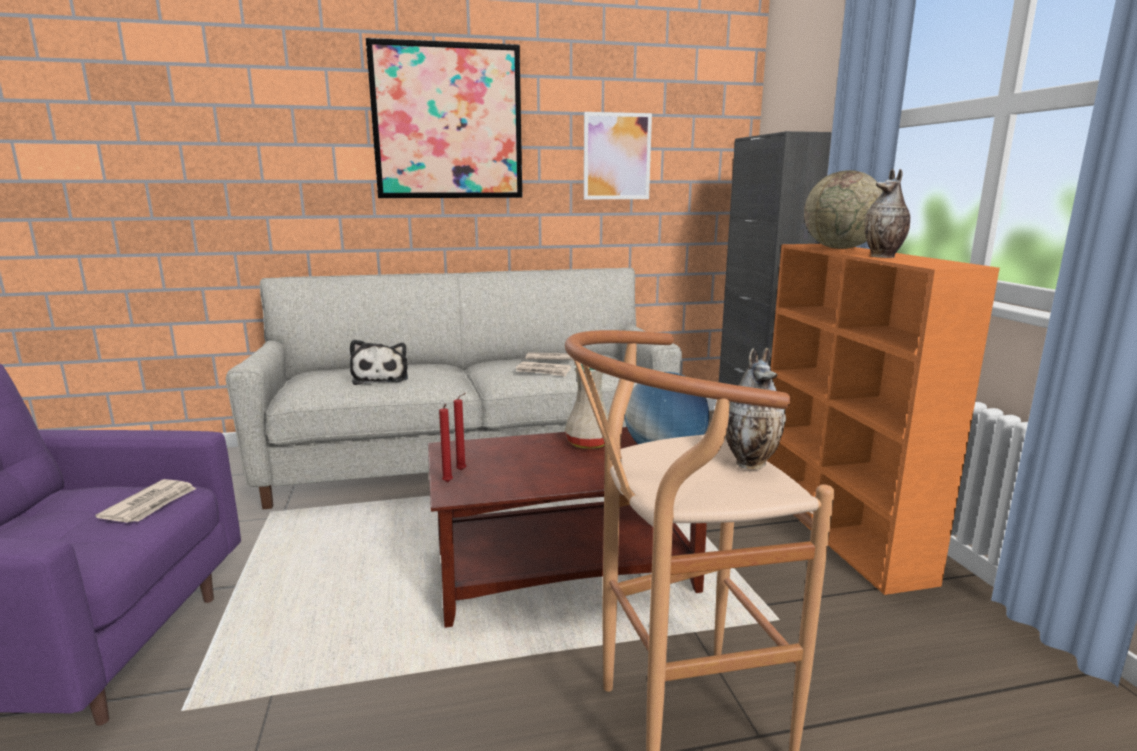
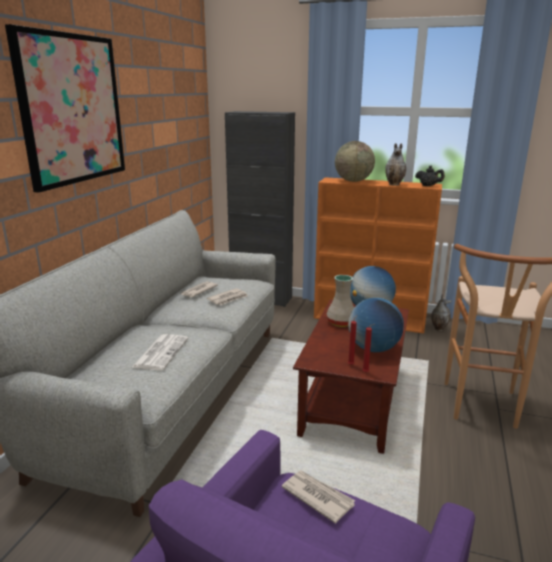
camera: 60 degrees left, 5 degrees up
plush toy [350,340,408,385] -> newspaper [131,334,188,371]
picture [584,112,652,199] -> none
vase [725,348,786,469] -> vase moved to [431,294,452,331]
none -> globe [348,298,404,352]
none -> black teapot [416,166,445,186]

